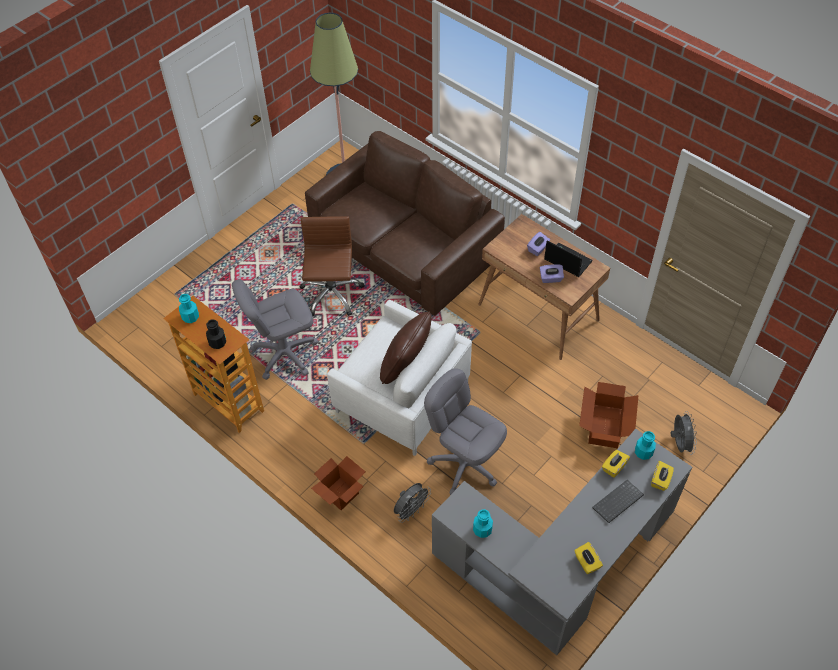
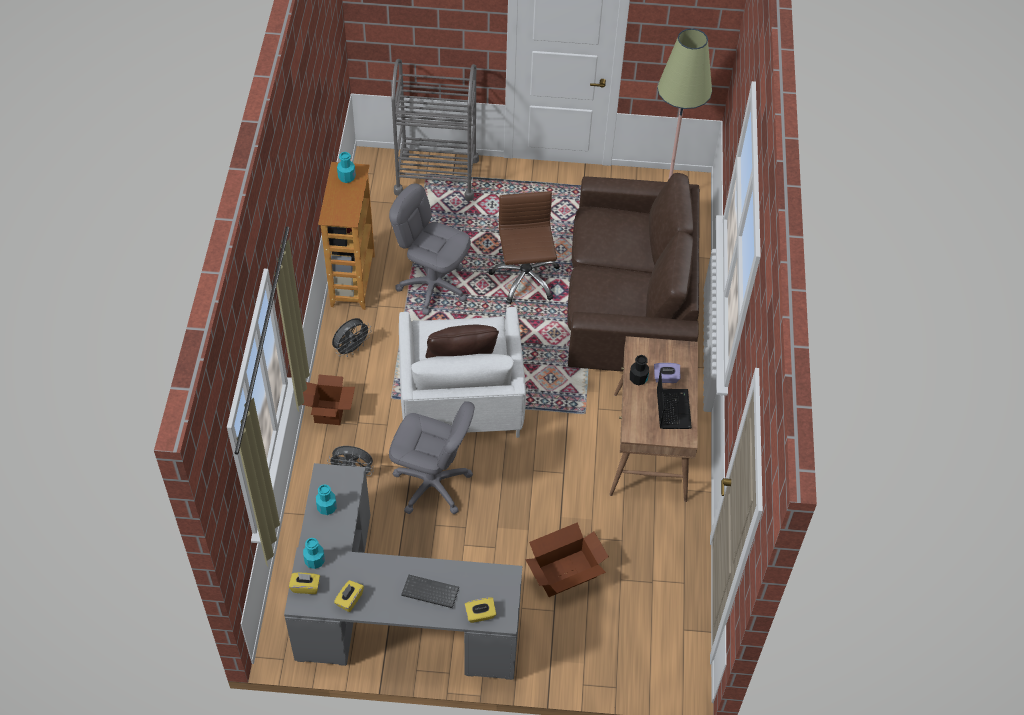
camera: 50 degrees right, 0 degrees up
black bottle [206,320,226,349] -> black bottle moved to [630,355,649,385]
brown office chair [300,216,365,316] -> brown office chair turned 60 degrees counterclockwise [489,191,560,304]
grey office chair [424,368,507,495] -> grey office chair turned 105 degrees clockwise [389,401,475,514]
purple tissue box [540,264,564,283] -> none
yellow tissue box [602,450,630,478] -> yellow tissue box moved to [289,573,320,594]
turquoise bottle [635,431,656,460] -> turquoise bottle moved to [303,538,325,569]
grey fan [671,411,697,455] -> grey fan moved to [332,318,371,357]
none -> grey cart [391,59,479,201]

